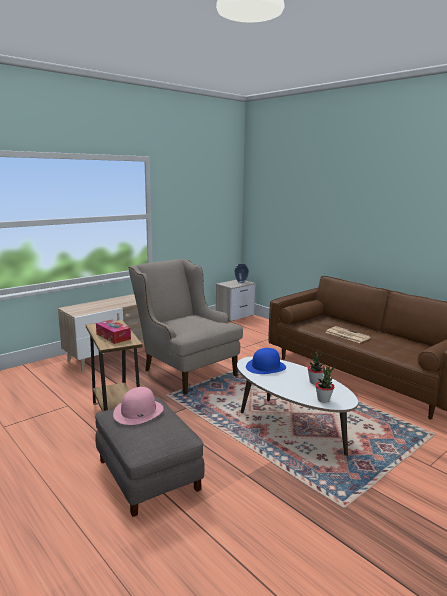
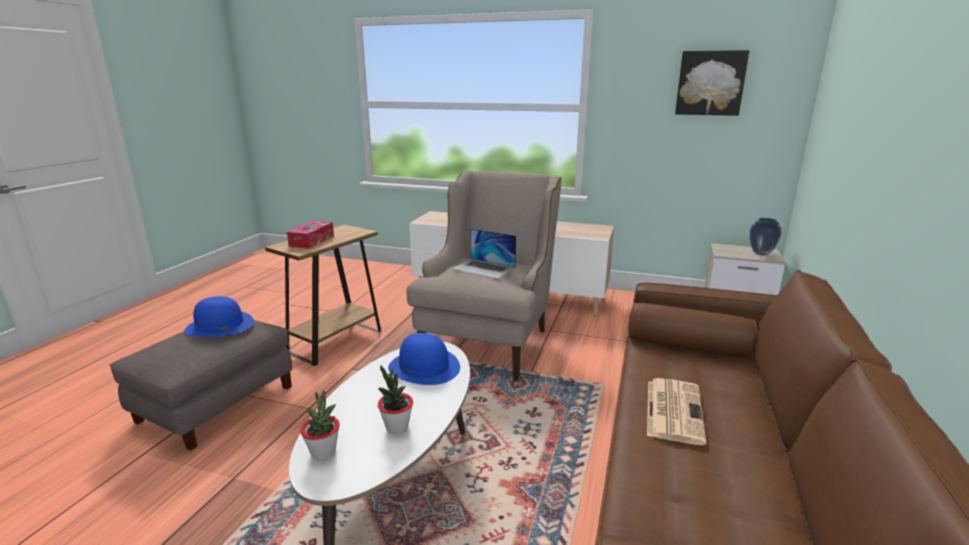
camera: 60 degrees right, 5 degrees up
pink hat [113,387,164,425] -> blue hat [184,296,254,337]
none -> laptop [452,228,516,279]
none -> picture [675,50,749,116]

